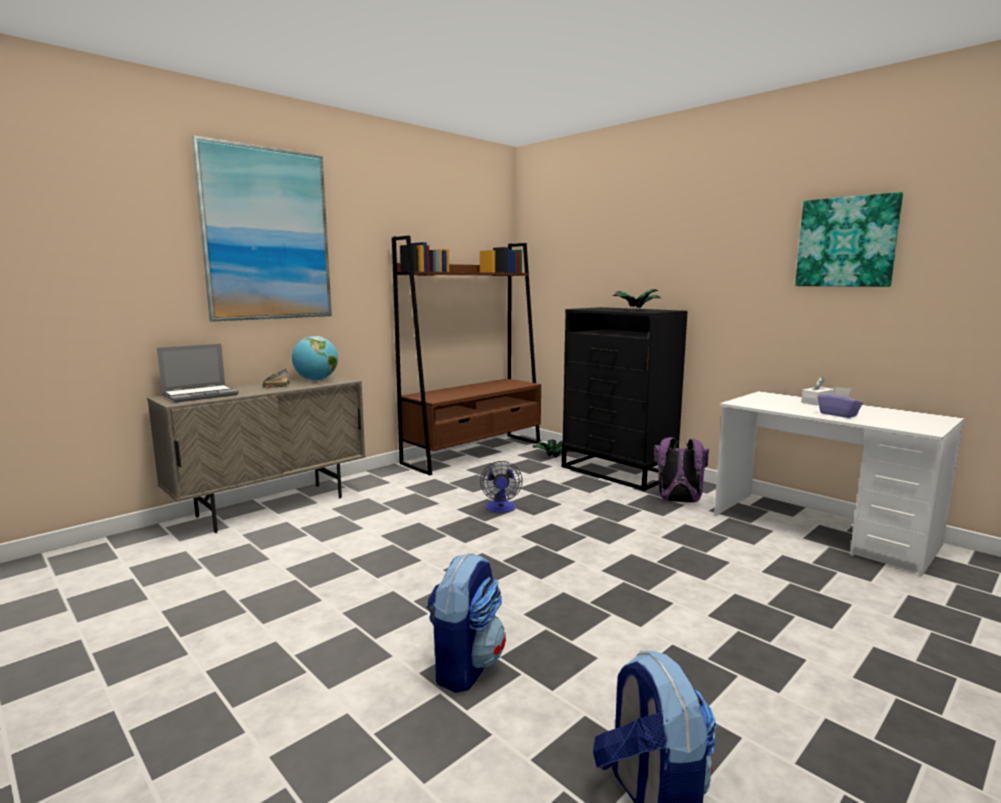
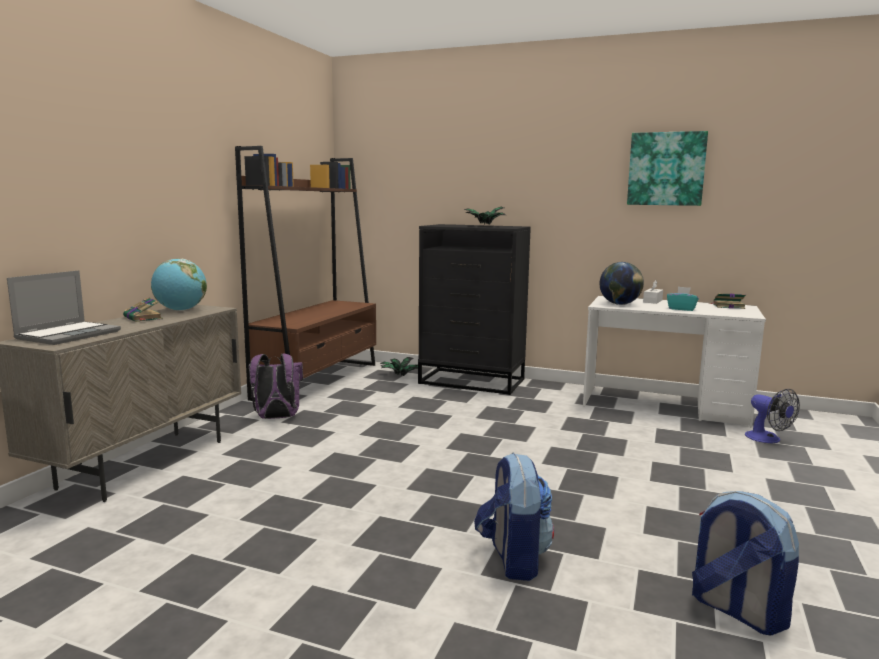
camera: 25 degrees left, 0 degrees up
picture [192,136,332,322] -> none
fan [480,461,523,513] -> fan moved to [745,389,800,443]
purple backpack [654,437,709,503] -> purple backpack moved to [249,354,303,419]
purple tissue box [818,387,863,418] -> turquoise tissue box [667,287,699,311]
none -> globe [600,262,644,305]
none -> book [709,293,746,309]

